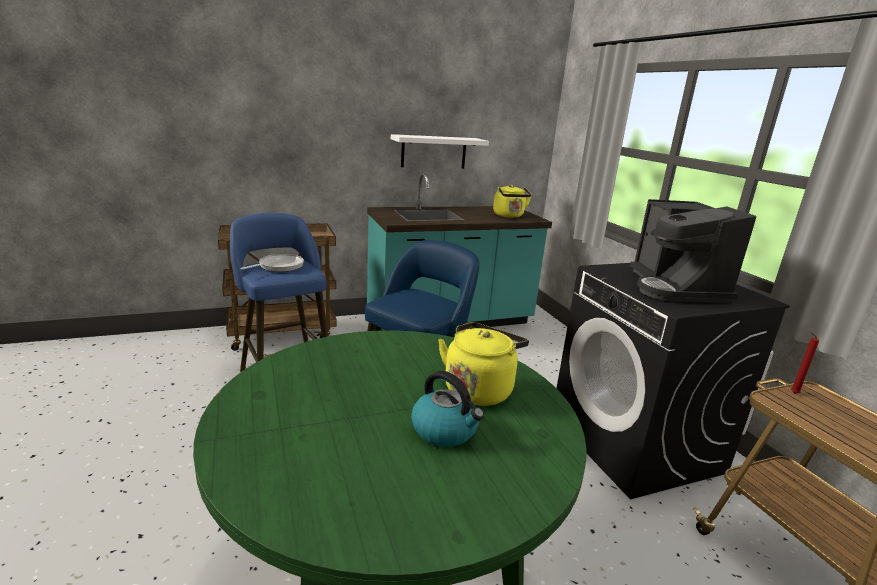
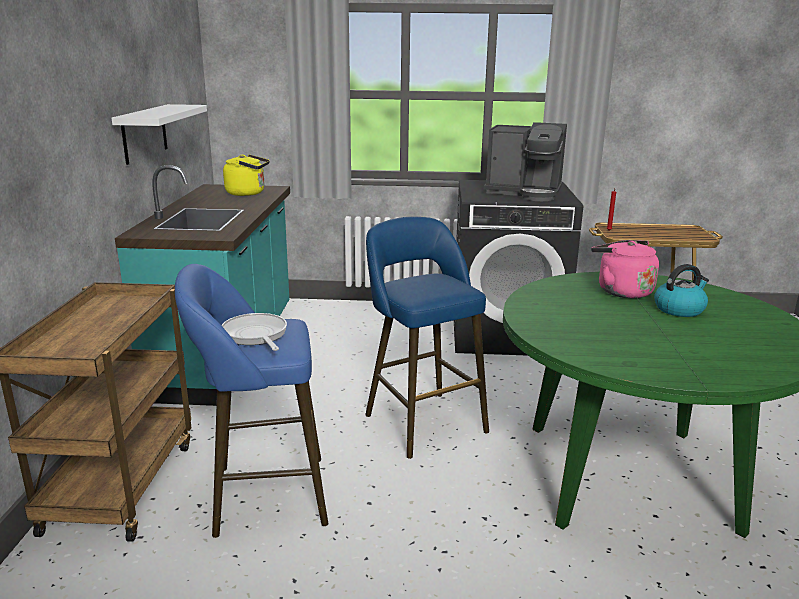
camera: 65 degrees left, 0 degrees up
yellow kettle [438,322,529,406] -> pink kettle [591,240,659,298]

